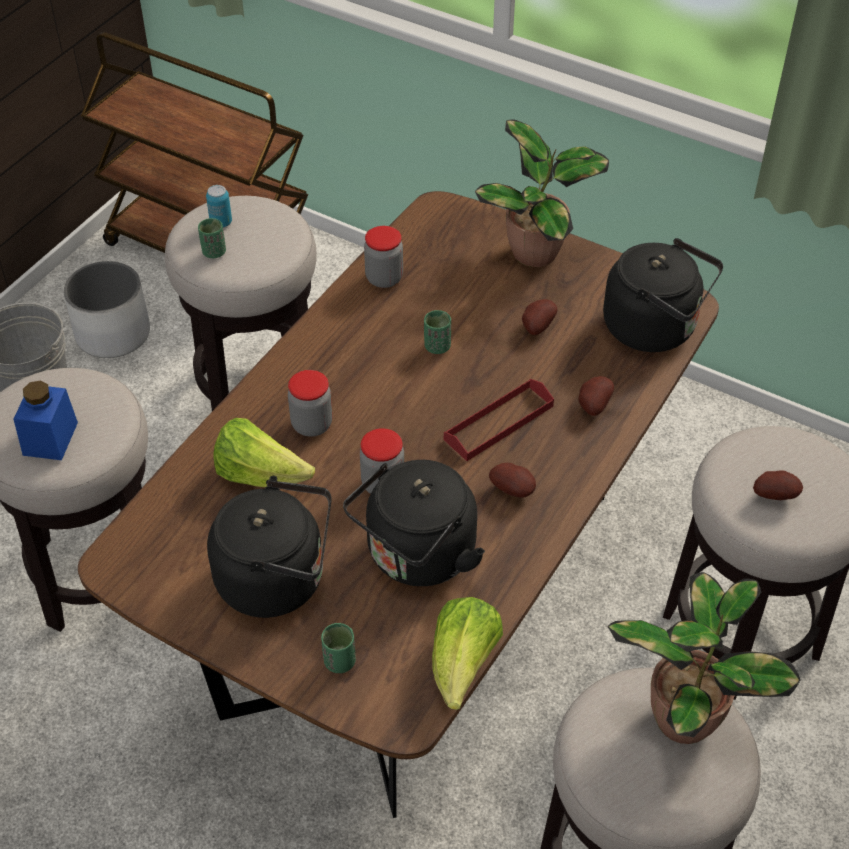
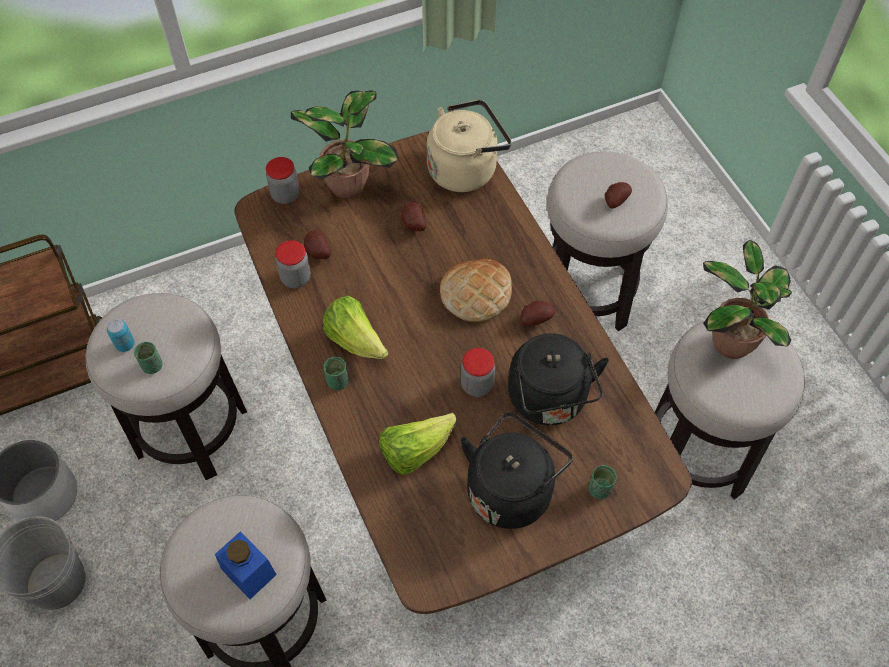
camera: 55 degrees left, 10 degrees up
jar [288,370,332,437] -> jar moved to [266,157,299,204]
green cup [424,310,451,354] -> green cup moved to [323,357,349,390]
lettuce [432,597,503,710] -> lettuce moved to [323,296,389,359]
red tray [444,379,554,461] -> bread [440,259,512,322]
potato [578,376,614,416] -> potato moved to [304,230,331,259]
black kettle [603,238,723,352] -> beige kettle [426,99,512,192]

